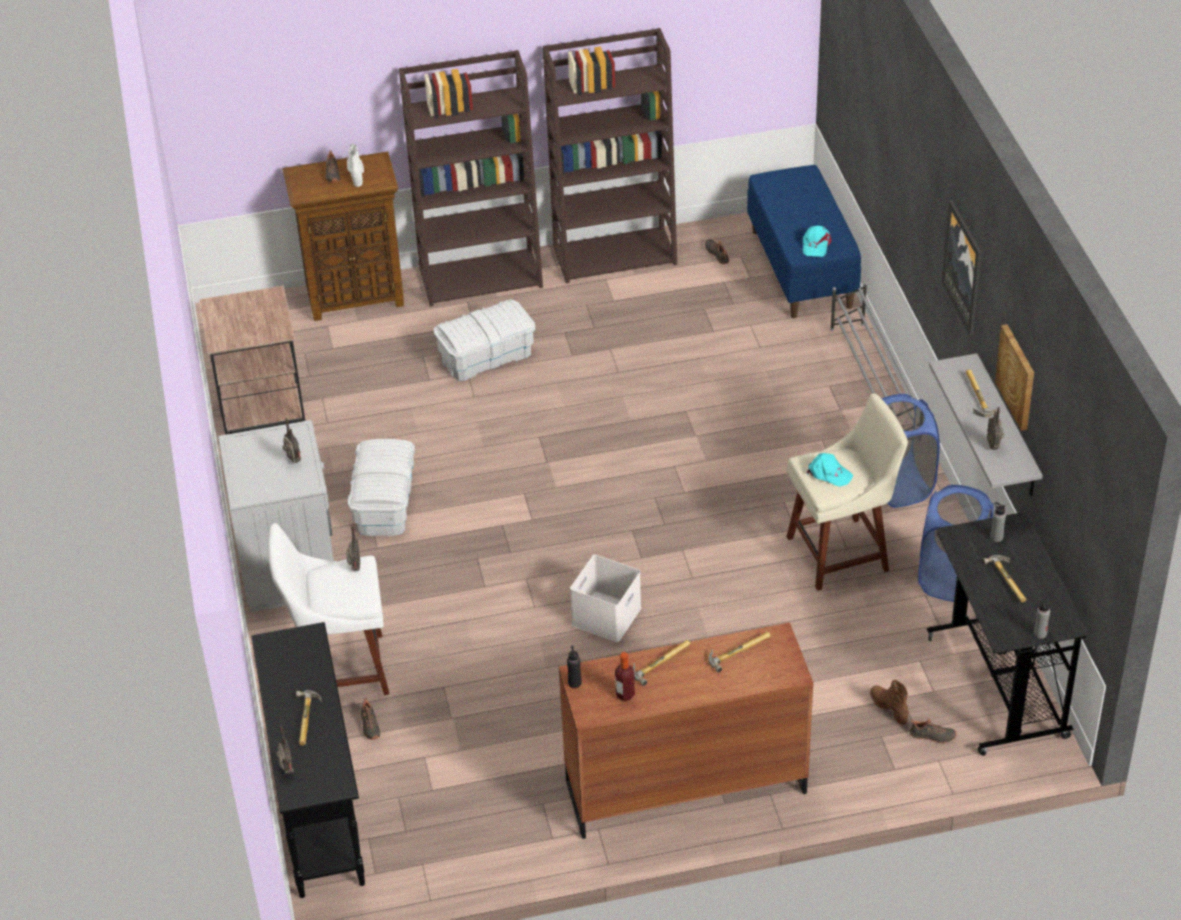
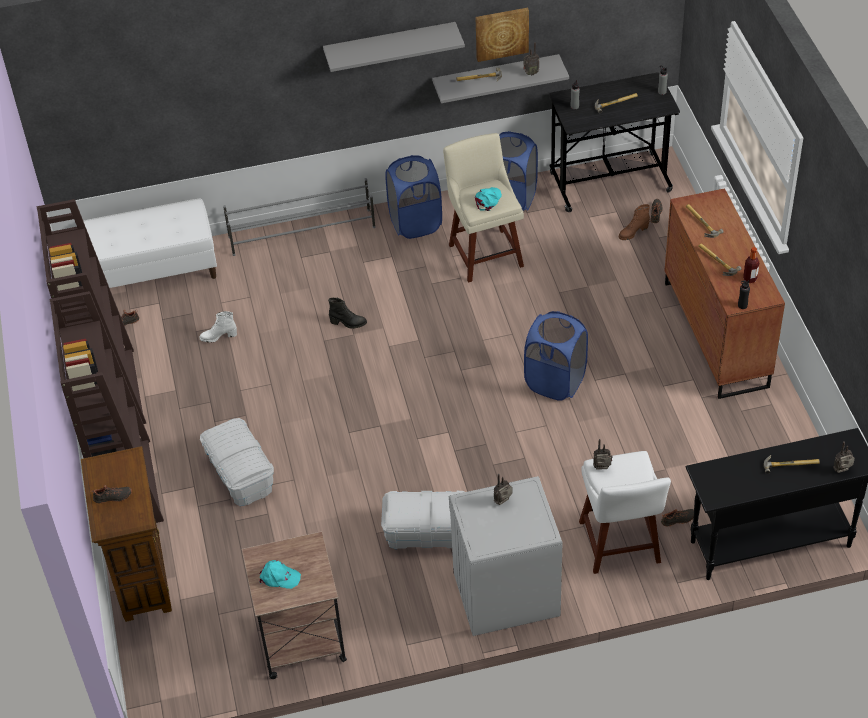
camera: 90 degrees left, 5 degrees up
white boot [347,144,364,187] -> white boot moved to [199,311,237,343]
white storage box [570,555,641,642] -> blue laundry basket [524,311,588,401]
blue bench [747,165,861,318] -> white bench [83,199,217,288]
turquoise cap [803,226,832,257] -> turquoise cap moved to [259,560,301,589]
picture [941,200,982,336] -> grey shelf [323,22,465,72]
none -> black boot [328,298,367,329]

